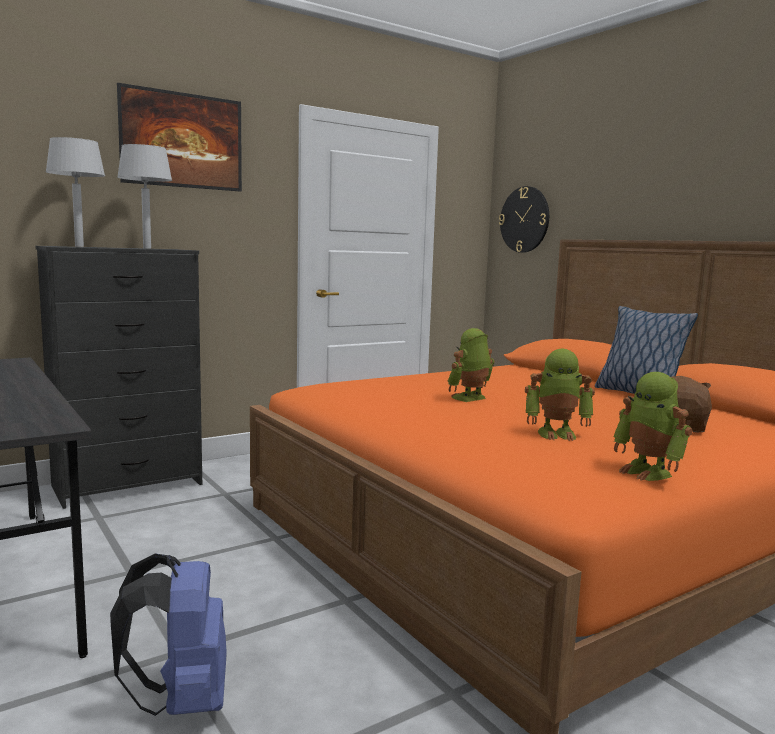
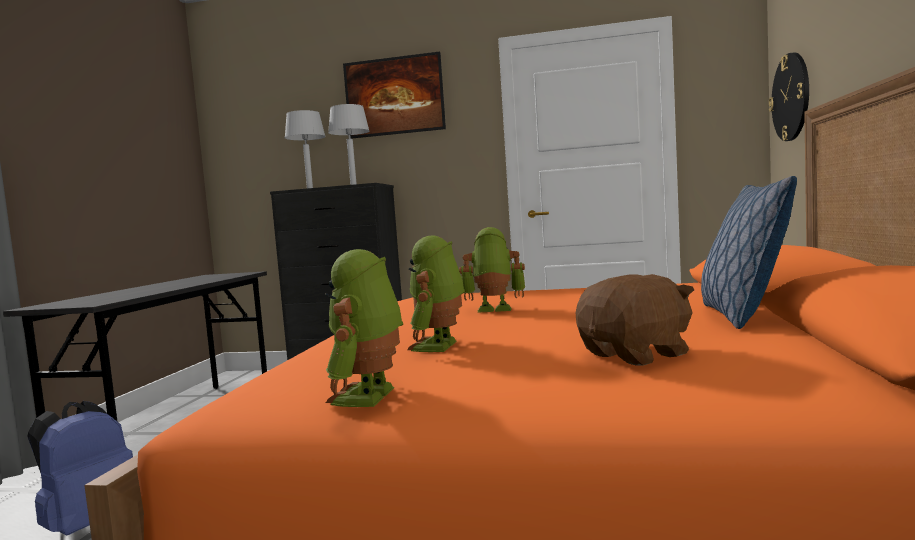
camera: 45 degrees right, 5 degrees down
toy robot [525,348,595,441] -> toy robot turned 60 degrees clockwise [407,235,465,352]

